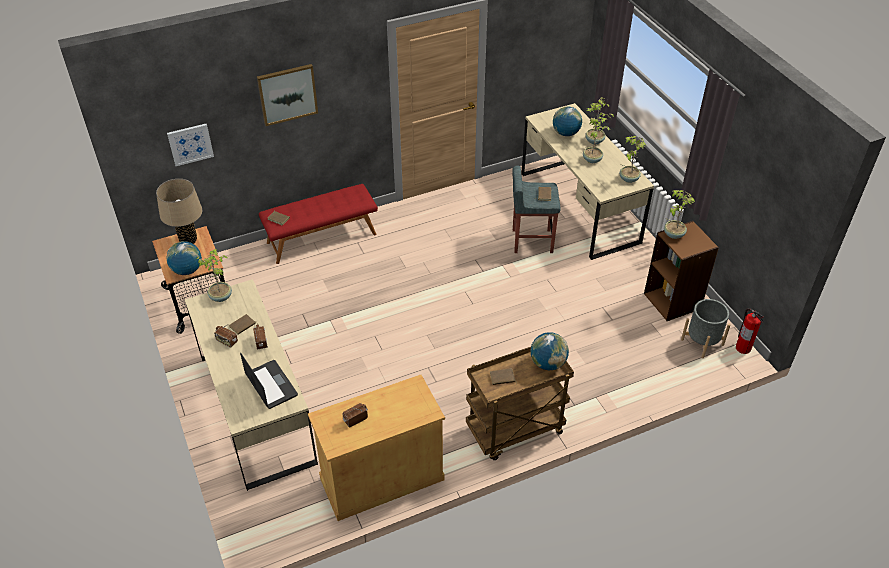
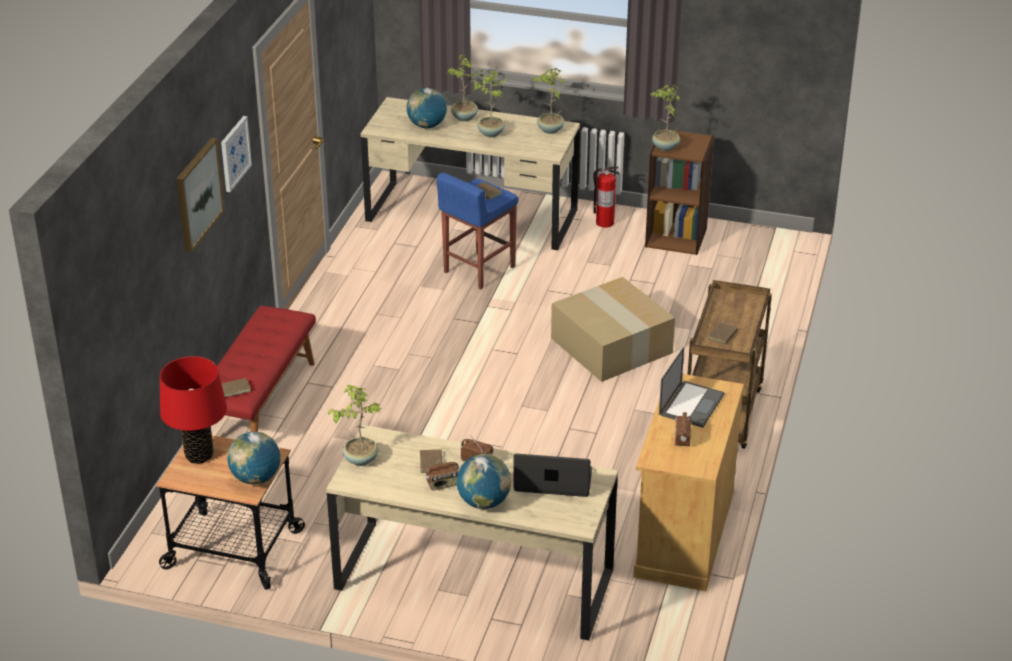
camera: 50 degrees left, 10 degrees down
beige table lamp [156,179,202,244] -> red table lamp [160,356,227,464]
picture [167,124,214,166] -> picture moved to [221,116,252,192]
grey stool [512,165,561,253] -> blue stool [437,173,518,289]
globe [531,332,569,370] -> globe moved to [456,454,511,509]
grey planter [681,299,731,358] -> none
fire extinguisher [736,308,764,354] -> fire extinguisher moved to [593,166,619,228]
none -> cardboard box [551,277,675,382]
none -> laptop [659,347,725,428]

